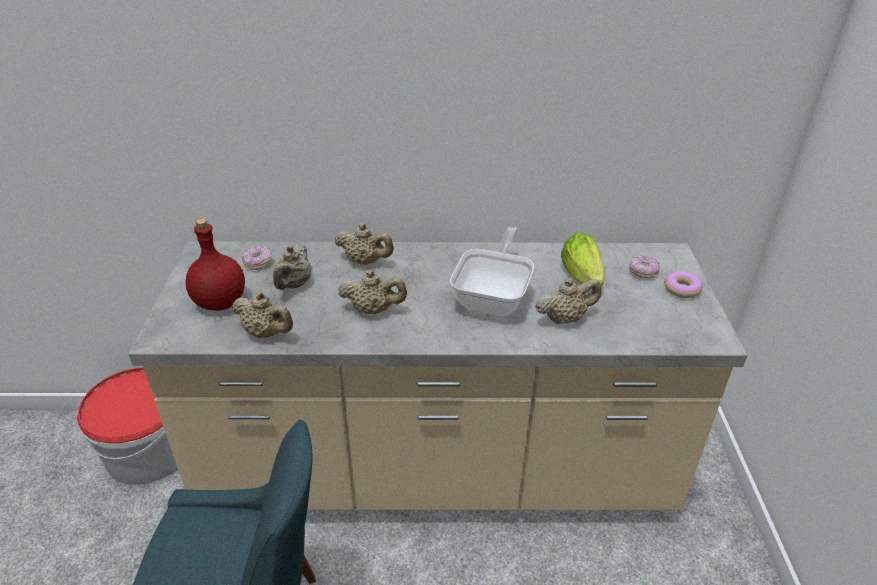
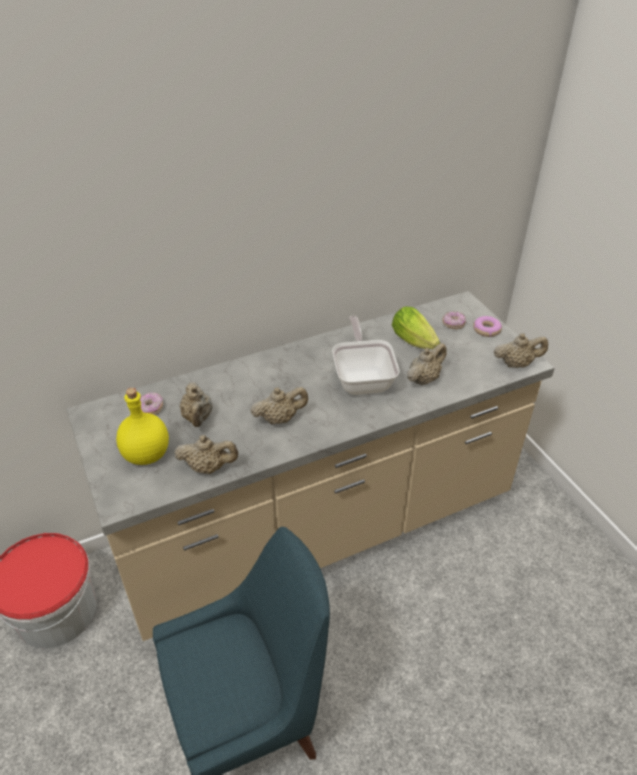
camera: 25 degrees left, 5 degrees up
red bottle [186,218,245,311] -> yellow bottle [116,388,169,465]
beige teapot [335,223,394,265] -> beige teapot moved to [494,333,548,368]

